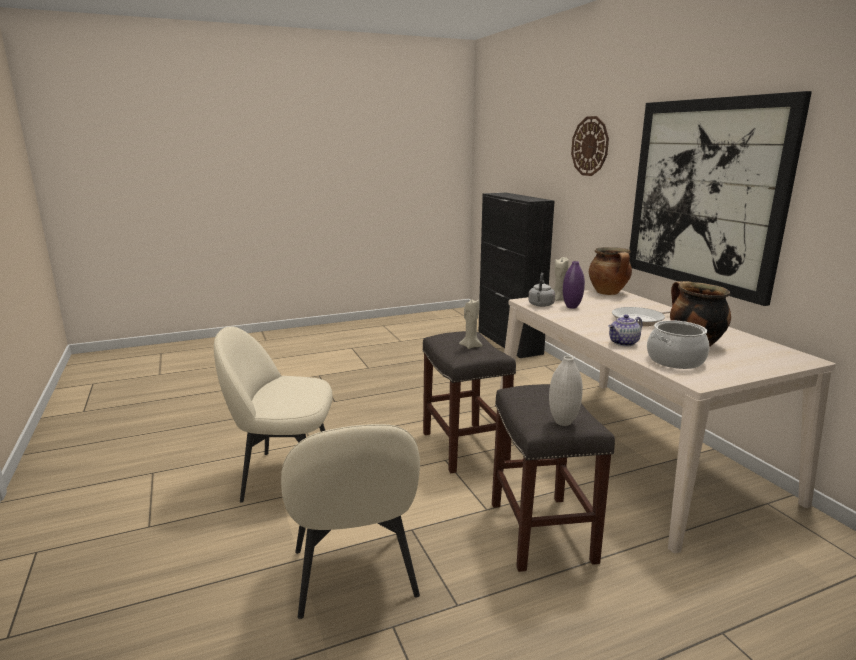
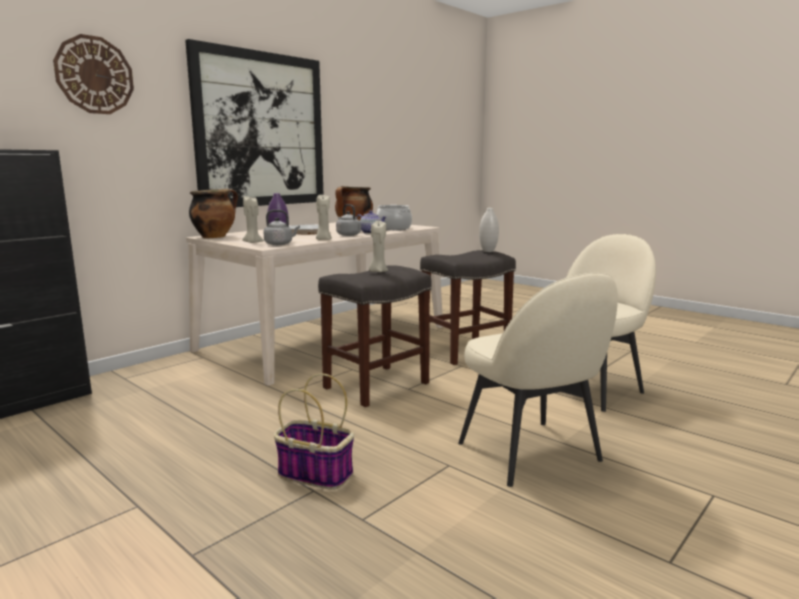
camera: 115 degrees left, 5 degrees down
none -> basket [274,373,354,490]
none -> beige candle [316,195,332,240]
none -> grey kettle [336,204,361,236]

